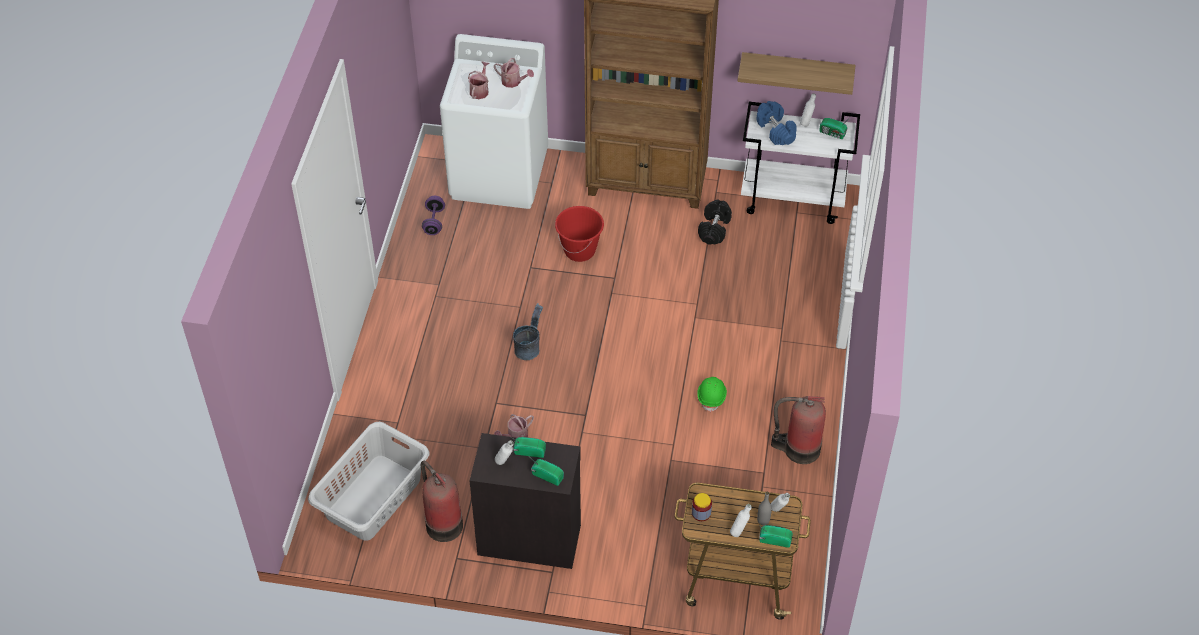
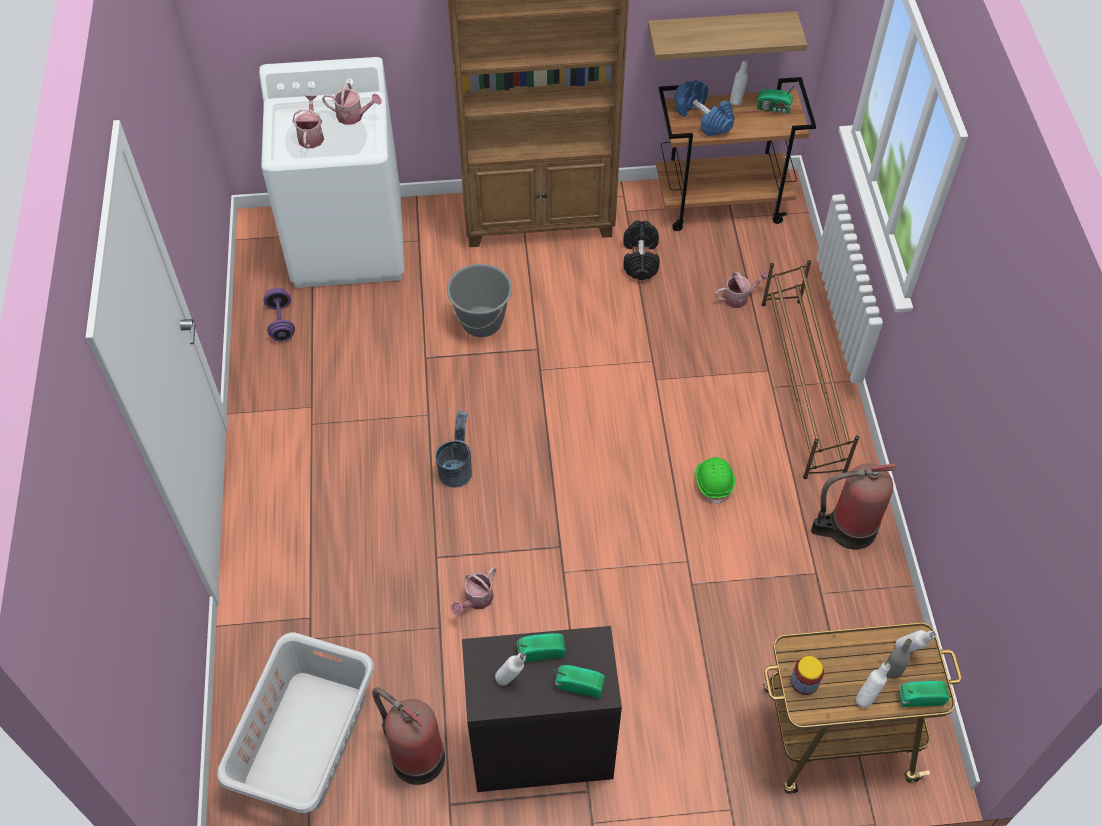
camera: 15 degrees left, 5 degrees up
red bucket [555,206,604,262] -> grey bucket [447,264,512,337]
white cart [741,102,860,224] -> brown cart [656,77,816,231]
none -> watering can [715,271,768,308]
none -> brown shoe rack [762,260,859,479]

